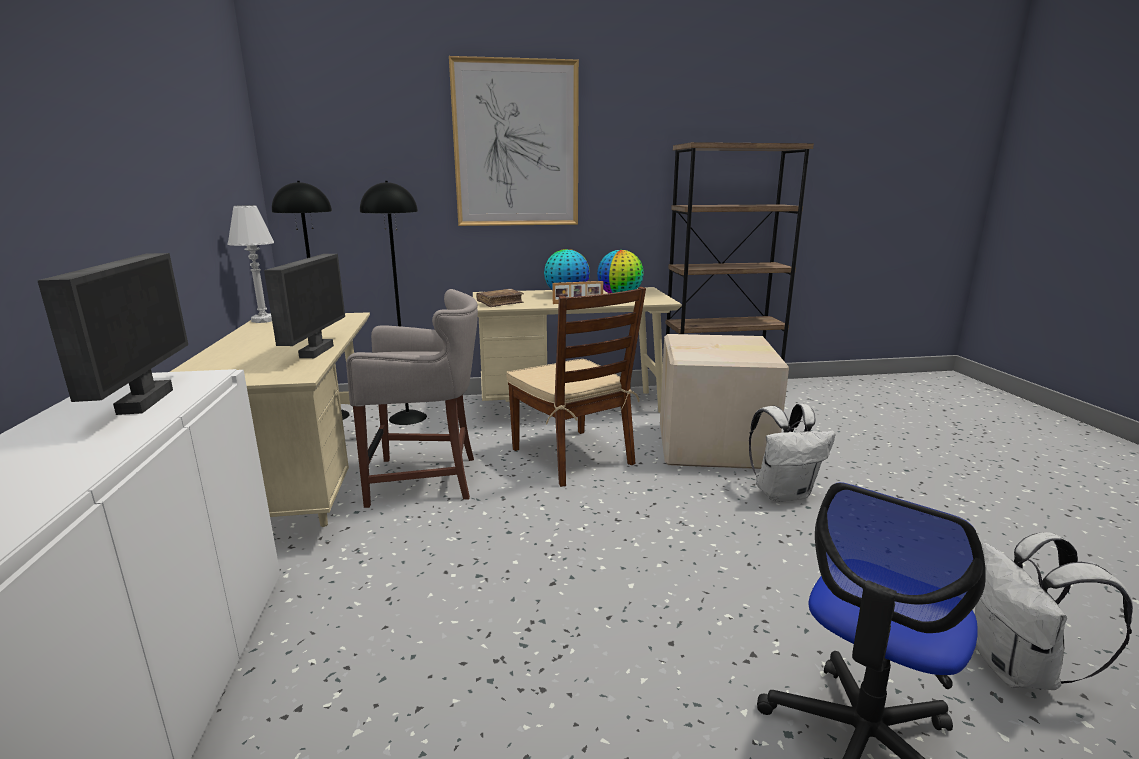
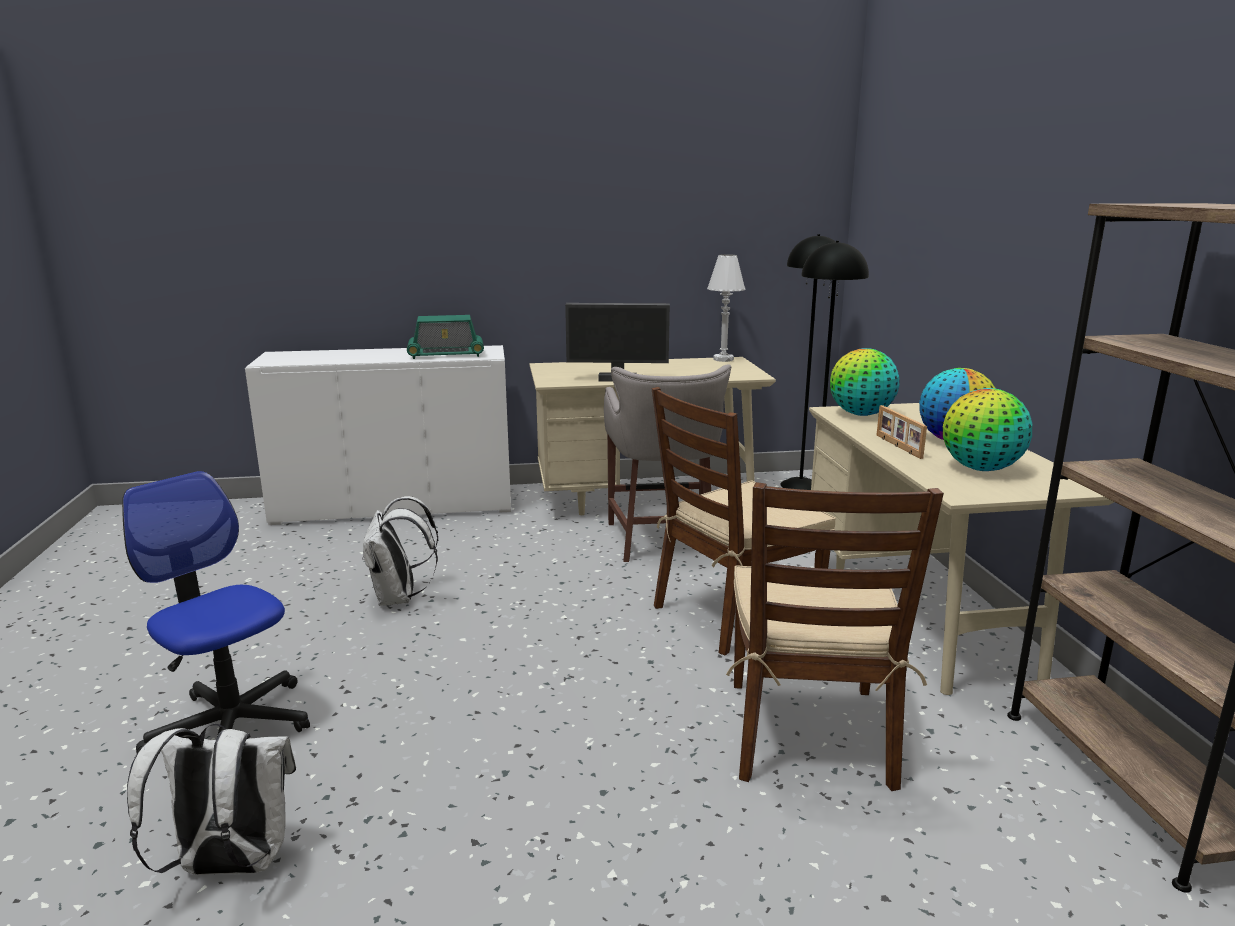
camera: 90 degrees right, 0 degrees up
monitor [37,253,188,415] -> radio [407,315,484,359]
picture [449,56,579,226] -> none
brown book [476,289,524,307] -> globe [830,348,900,416]
cardboard box [660,334,789,469] -> brown chair [726,482,944,791]
white backpack [749,404,836,502] -> white backpack moved to [362,496,438,606]

